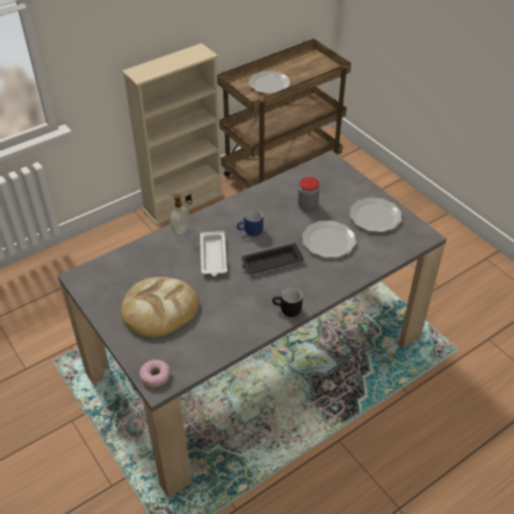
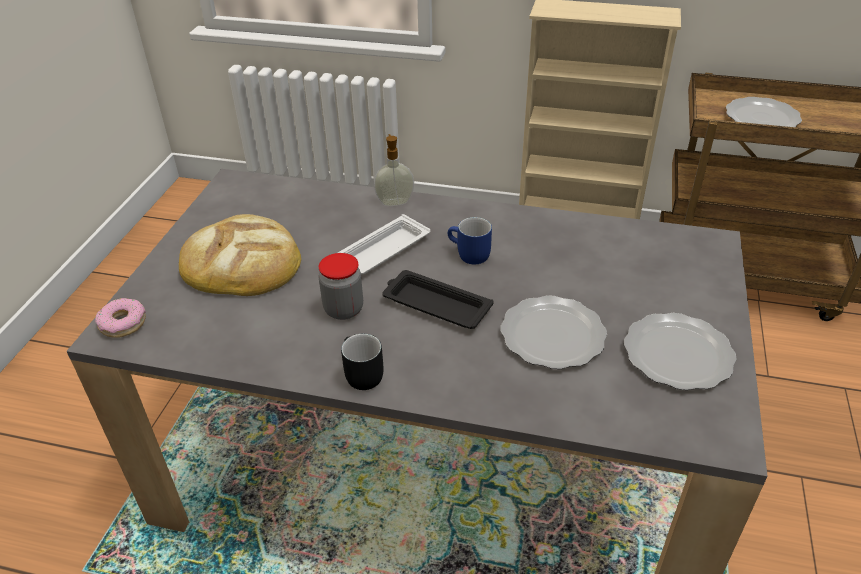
camera: 50 degrees right, 5 degrees down
jar [298,177,320,211] -> jar moved to [319,253,363,320]

